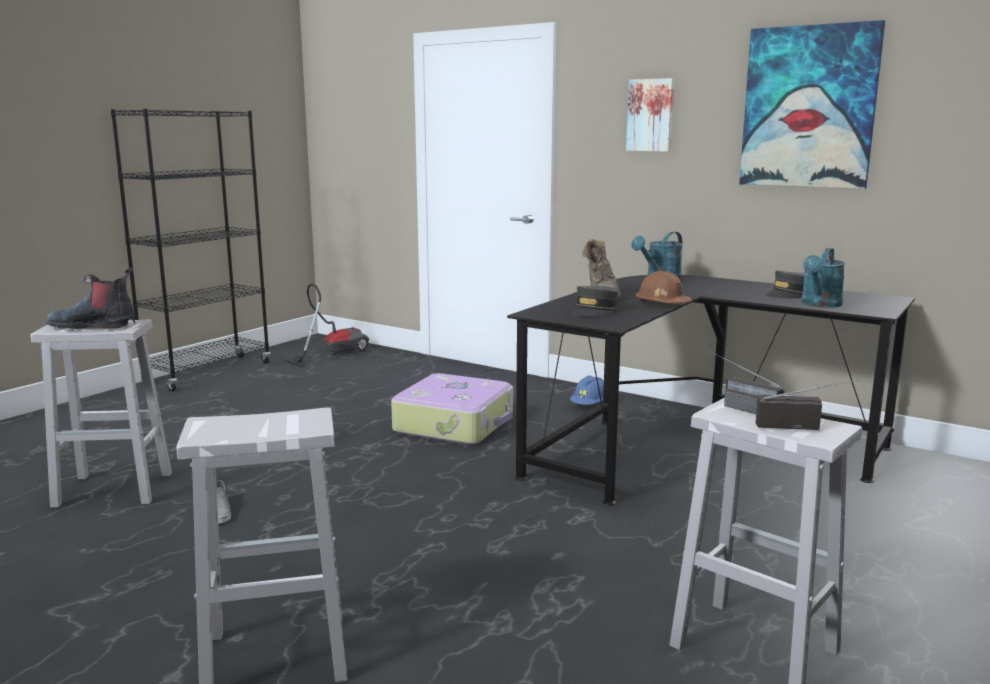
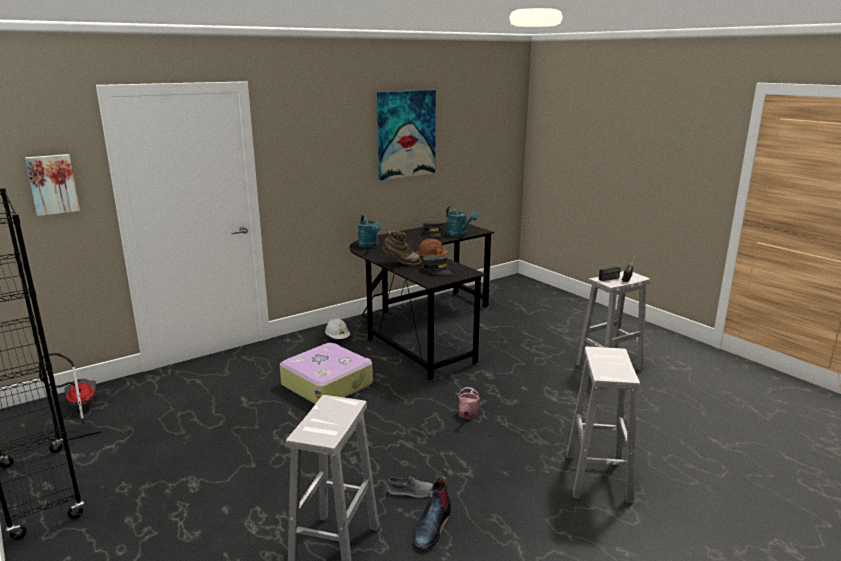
camera: 70 degrees left, 5 degrees up
boot [46,268,135,329] -> boot moved to [412,466,451,549]
blue hard hat [570,376,604,405] -> white hard hat [325,318,350,339]
picture [626,78,675,152] -> picture moved to [25,154,80,216]
none -> watering can [458,387,480,419]

